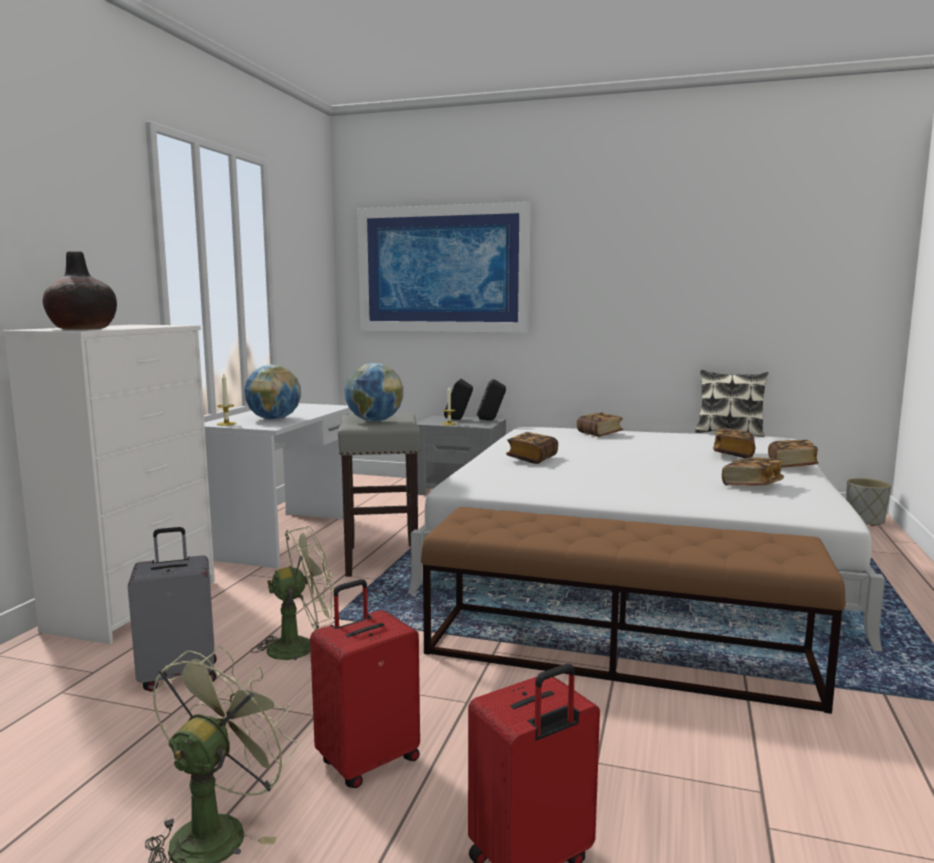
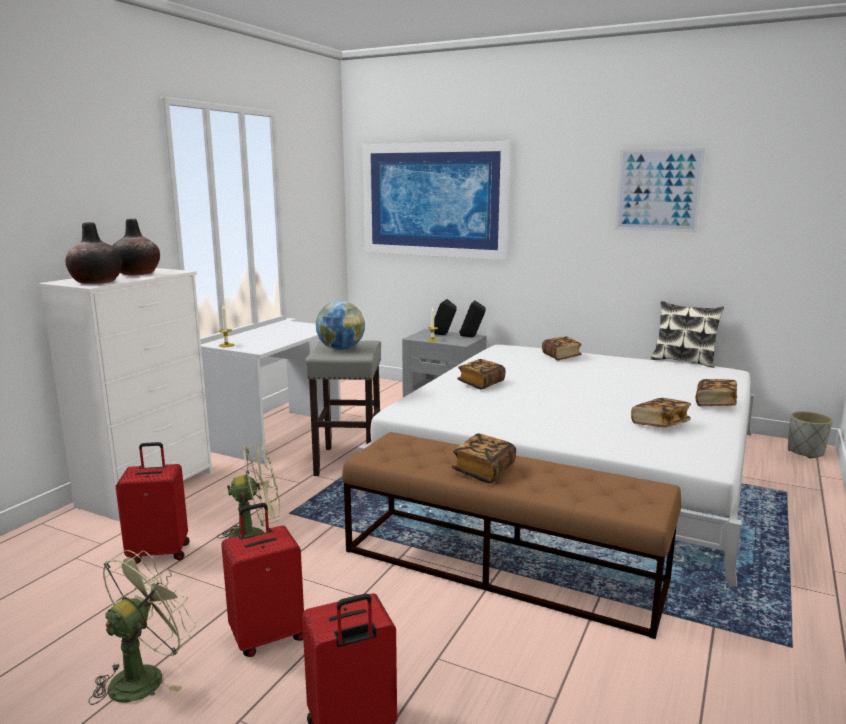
camera: 10 degrees right, 5 degrees up
grey suitcase [128,527,217,692] -> red suitcase [116,442,190,564]
globe [244,364,301,420] -> none
book [713,428,755,458] -> book moved to [451,433,516,483]
none -> vase [112,219,160,276]
none -> picture [615,148,705,232]

